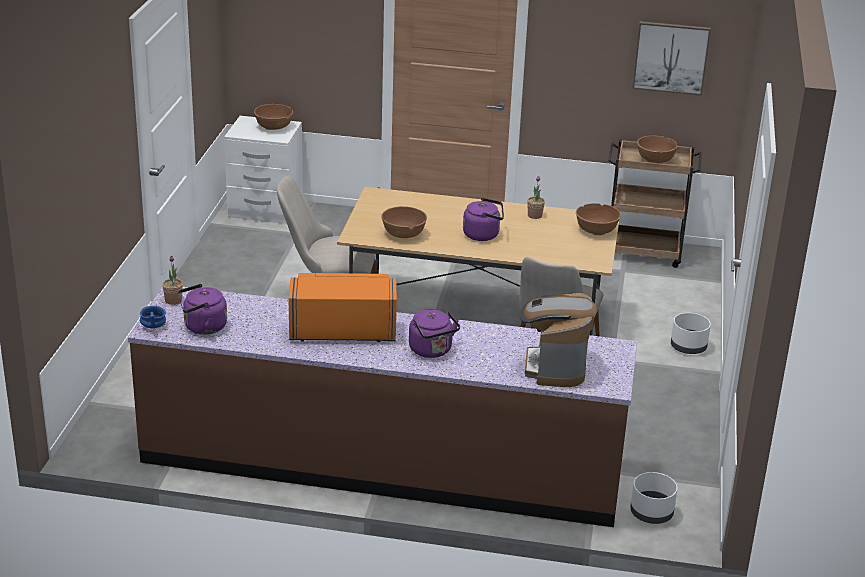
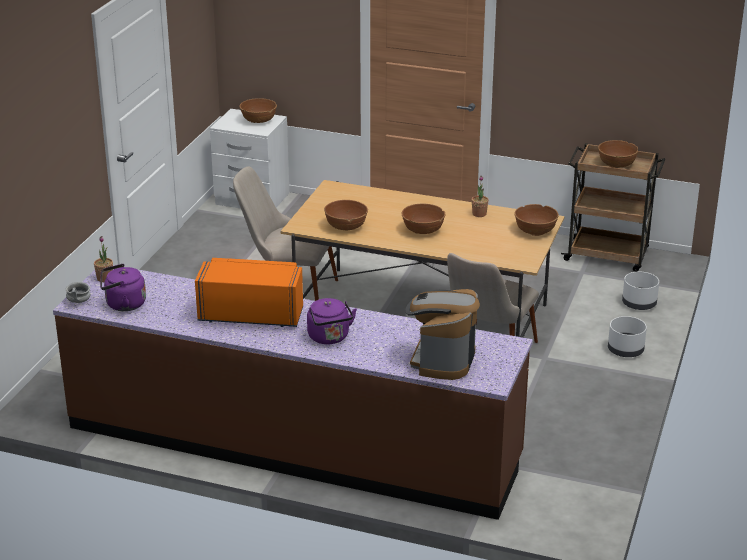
camera: 10 degrees right, 0 degrees up
blue bowl [140,306,166,328] -> grey bowl [66,282,90,303]
purple kettle [463,198,504,241] -> brown bowl [401,204,445,234]
white planter [630,472,677,524] -> white planter moved to [622,272,659,310]
picture [632,21,711,96] -> none

